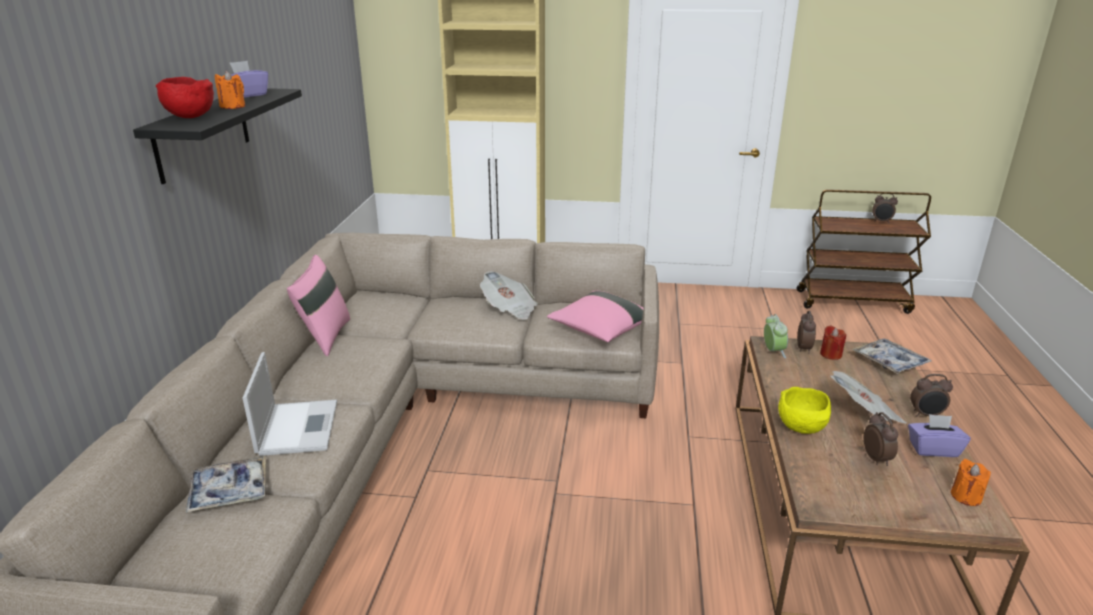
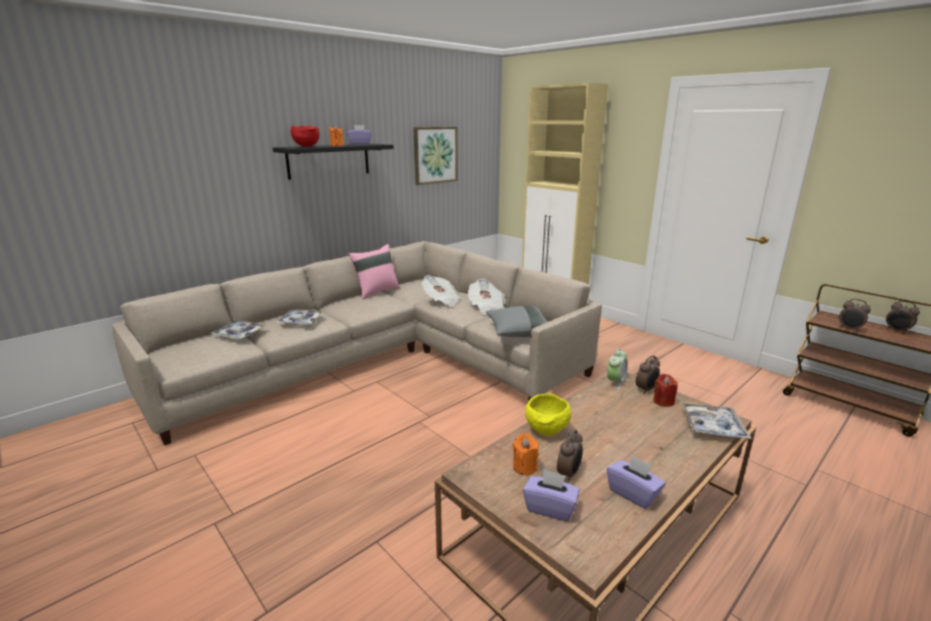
camera: 40 degrees right, 5 degrees down
laptop [243,352,337,456] -> tray [276,310,325,325]
pink pillow [547,290,644,342] -> grey pillow [486,306,547,337]
newspaper [830,371,907,424] -> newspaper moved to [421,275,461,307]
alarm clock [910,374,953,417] -> alarm clock moved to [839,299,871,331]
orange candle [951,459,991,506] -> orange candle moved to [513,433,539,475]
none -> picture [413,127,458,185]
none -> purple tissue box [523,469,580,521]

